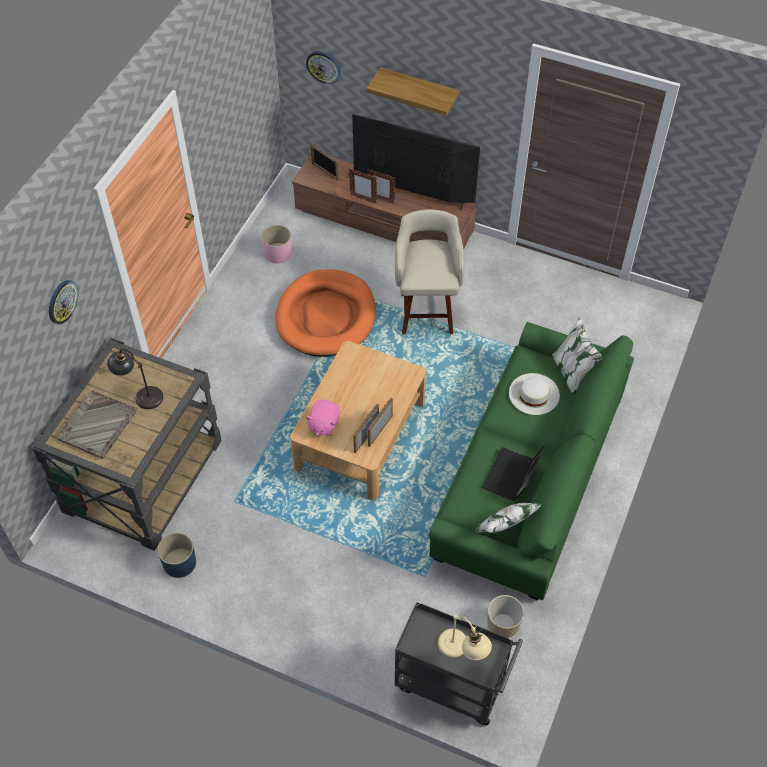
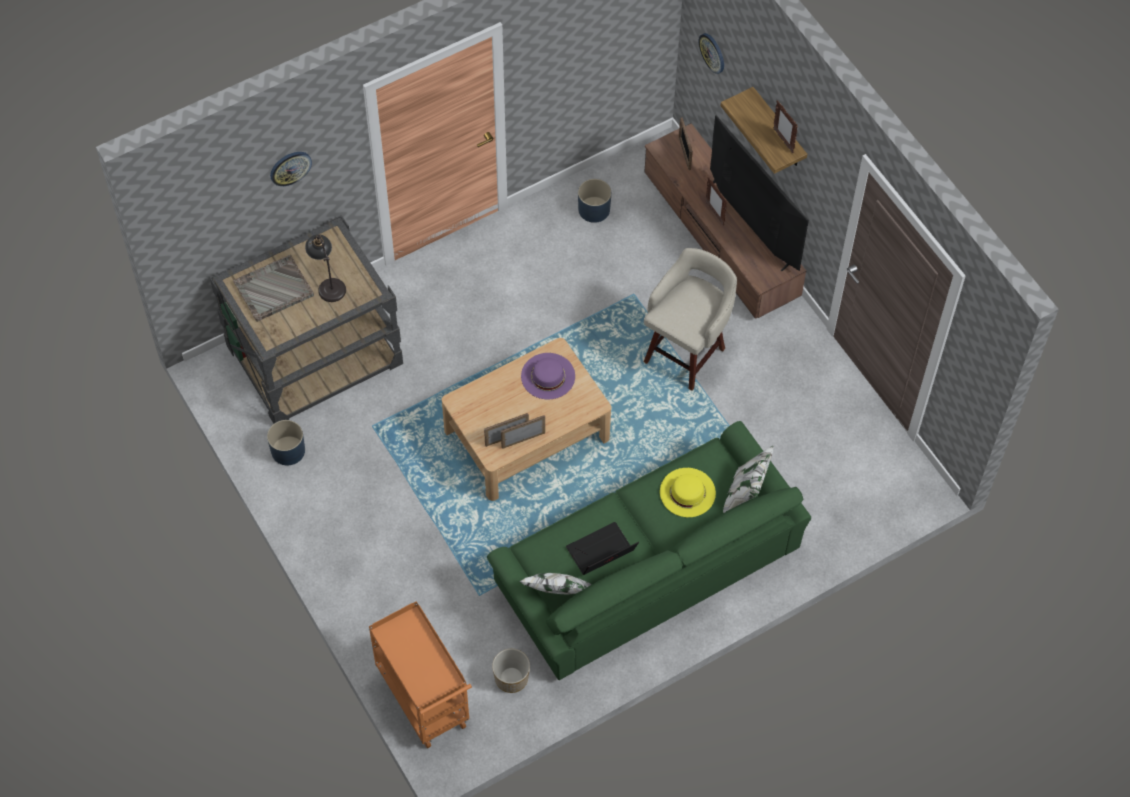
camera: 35 degrees right, 5 degrees up
pink planter [262,225,292,264] -> blue planter [578,179,611,223]
orange dog bed [275,269,376,357] -> none
pink plush toy [305,399,339,436] -> none
picture frame [349,169,377,204] -> picture frame moved to [773,101,798,153]
grey cart [395,603,523,726] -> orange cart [369,602,472,748]
beige table lamp [438,614,492,660] -> none
white hat [509,373,560,415] -> yellow hat [660,468,716,517]
none -> purple hat [521,353,575,400]

